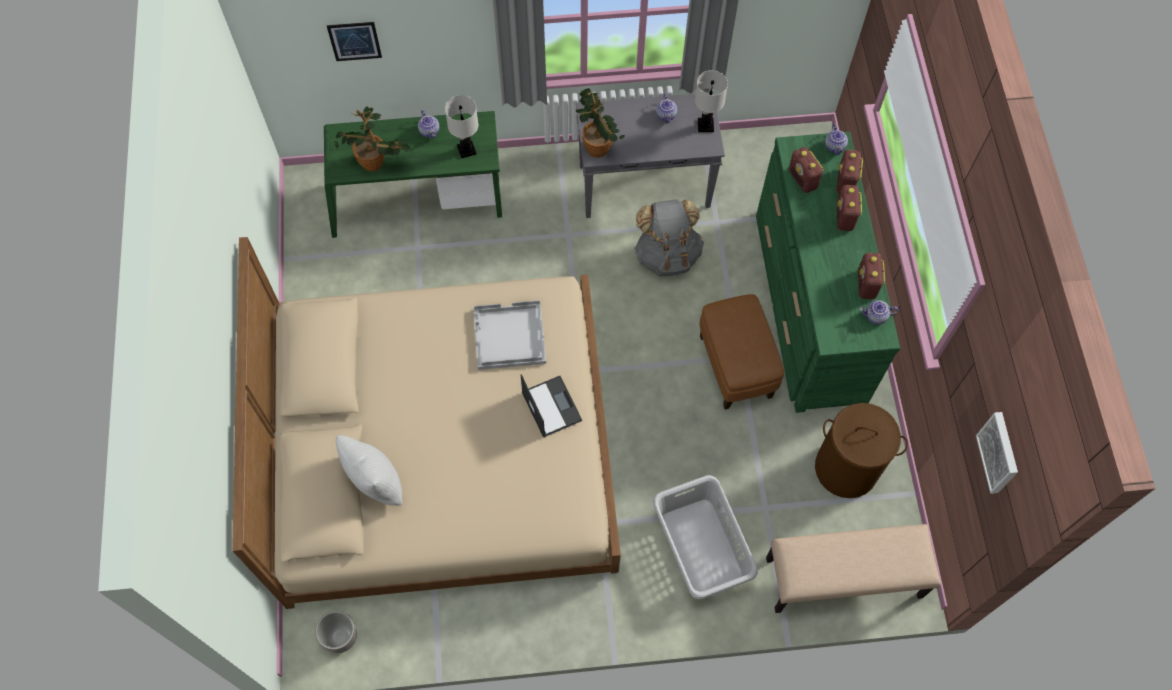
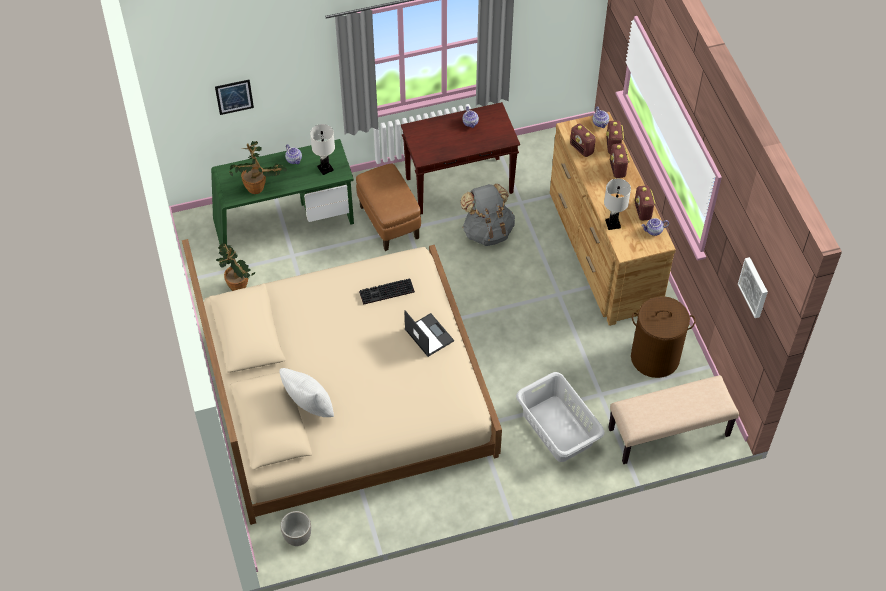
camera: 10 degrees left, 10 degrees down
white tray [473,300,546,370] -> keyboard [359,278,415,305]
potted plant [576,88,625,158] -> potted plant moved to [216,243,255,291]
grey console table [576,92,725,218] -> brown console table [401,102,520,215]
white table lamp [694,70,728,132] -> white table lamp moved to [604,179,631,230]
brown ottoman [700,294,784,410] -> brown ottoman moved to [356,164,421,251]
green dresser [756,132,900,413] -> brown dresser [550,112,676,326]

